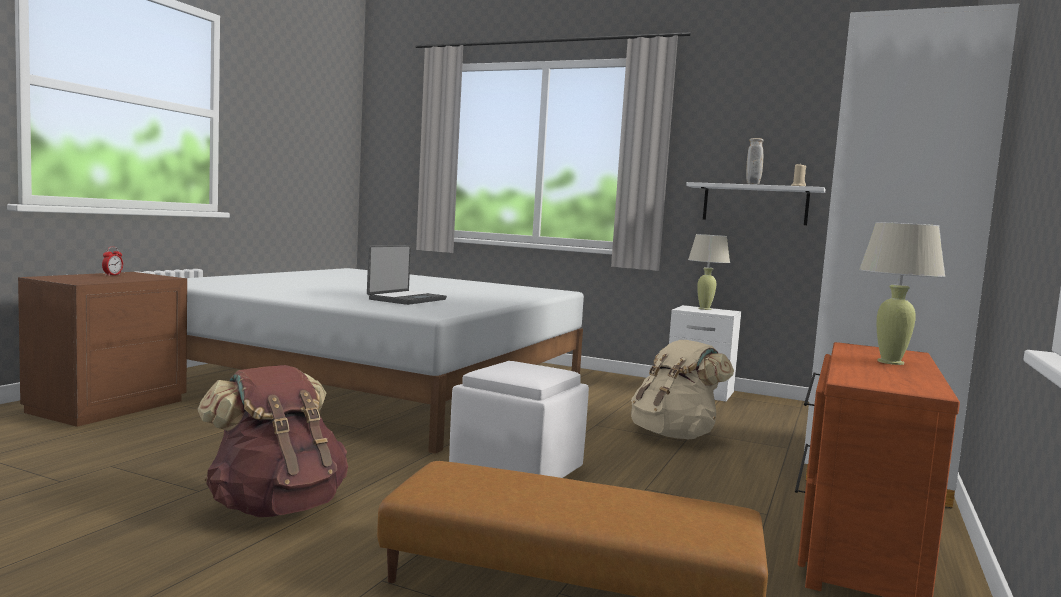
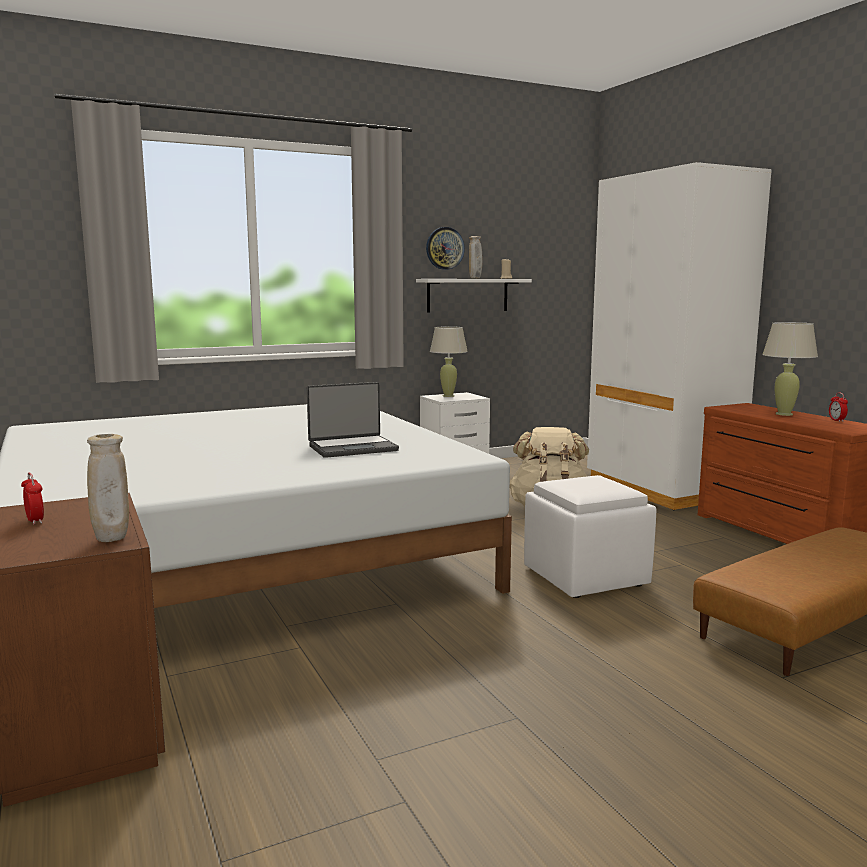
camera: 50 degrees left, 5 degrees up
brown backpack [197,365,348,517] -> none
laptop [367,245,447,305] -> laptop turned 90 degrees clockwise [307,382,399,458]
none -> beige vase [87,434,129,542]
none -> wall clock [426,227,465,270]
none -> alarm clock [829,392,848,422]

